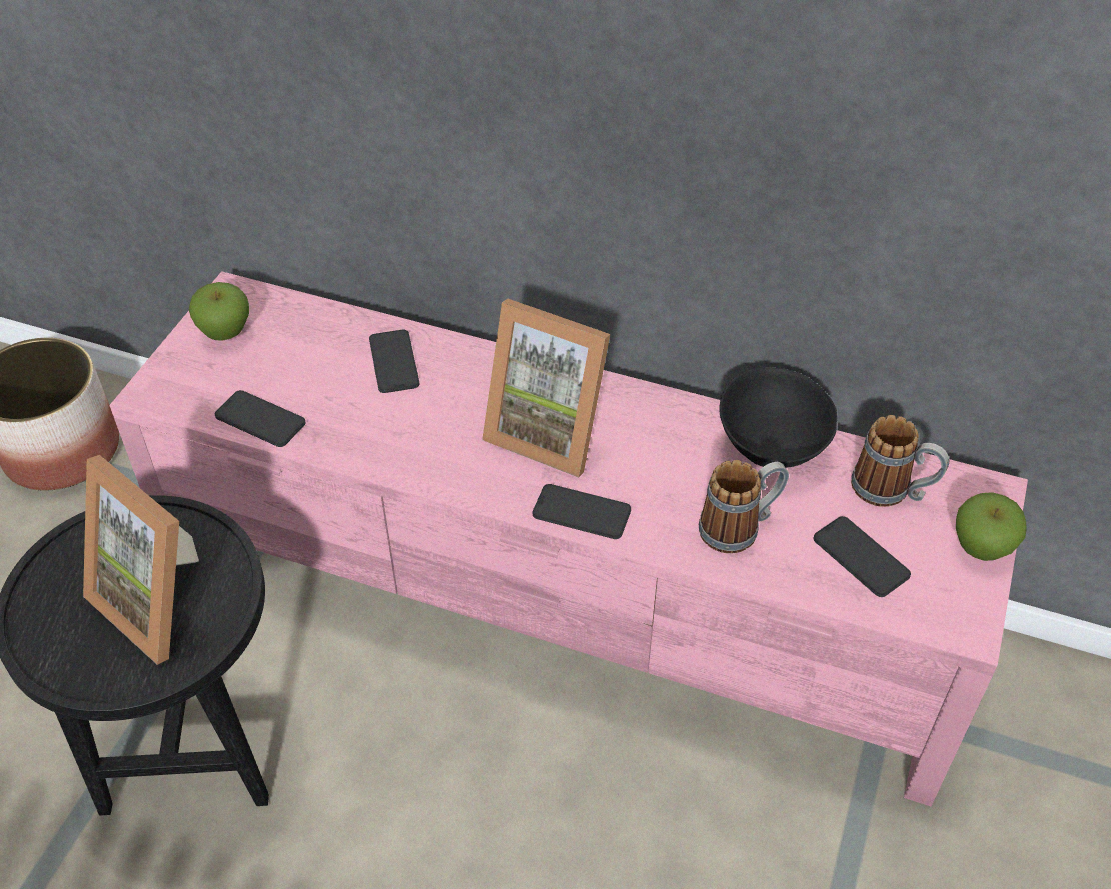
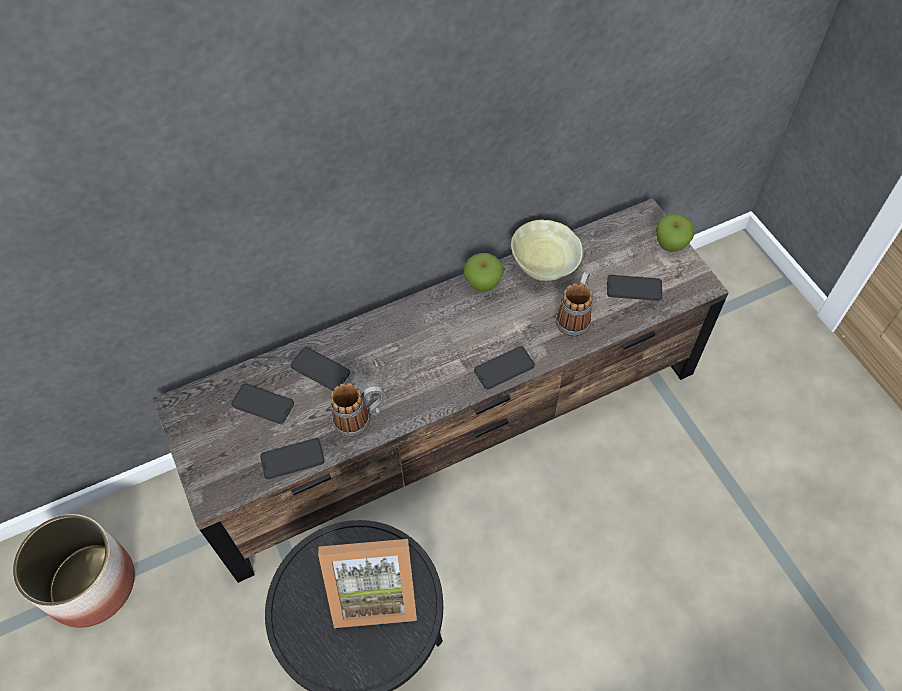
camera: 45 degrees left, 10 degrees up
pink tv stand [109,271,1028,806] -> brown tv stand [152,198,729,583]
apple [189,282,249,341] -> apple moved to [464,253,504,292]
picture frame [482,299,610,478] -> none
black bowl [719,367,837,468] -> beige bowl [511,220,583,281]
mug [851,415,949,507] -> mug moved to [330,383,385,437]
none -> phone [231,383,294,424]

